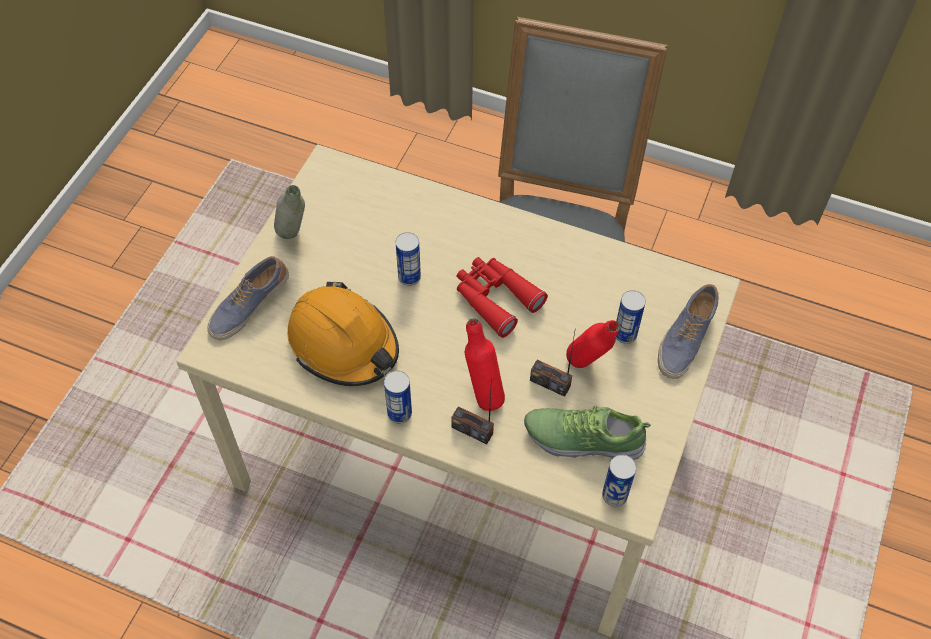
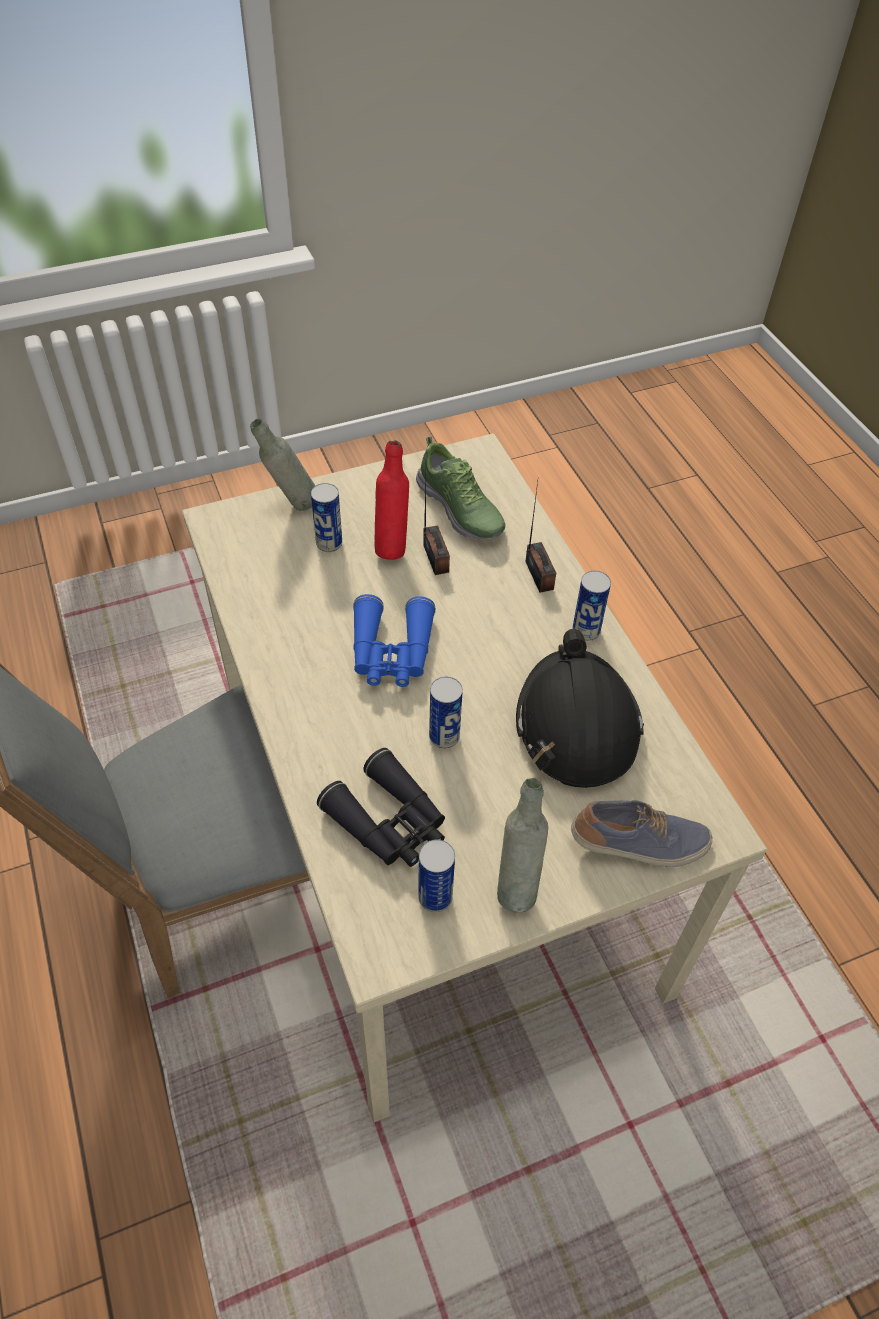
camera: 135 degrees left, 5 degrees down
orange hard hat [287,282,399,386] -> black hard hat [516,629,644,788]
red binoculars [457,257,548,338] -> blue binoculars [353,594,436,687]
red bottle [465,319,505,411] -> none
can [602,454,637,507] -> can moved to [418,839,455,912]
shoe [658,284,719,379] -> grey bottle [250,419,315,511]
none -> black binoculars [317,748,445,867]

